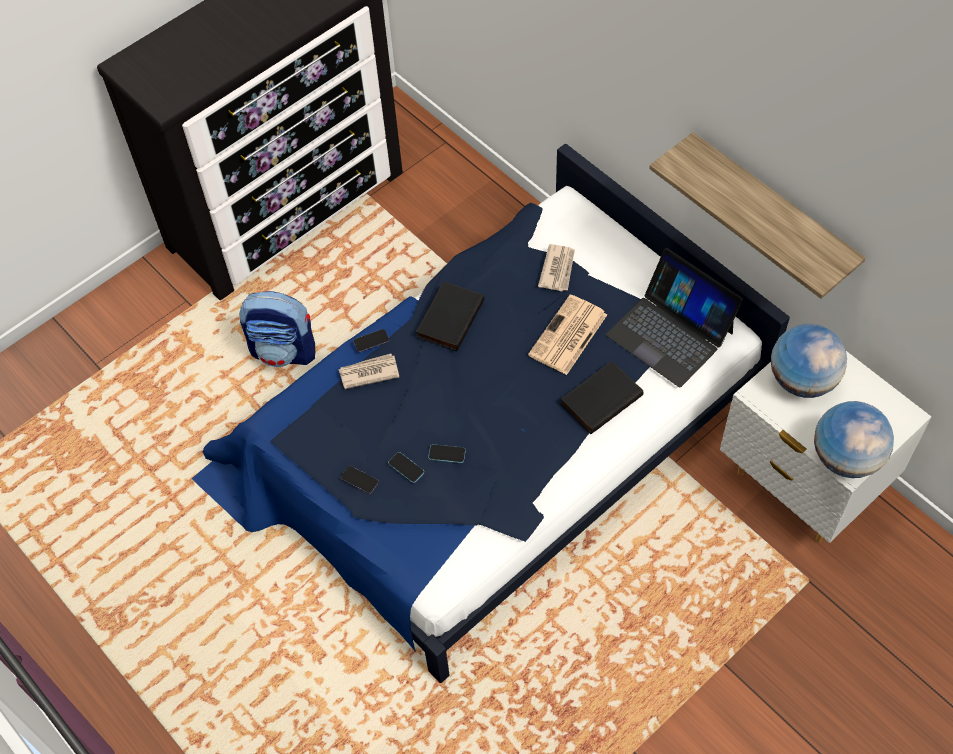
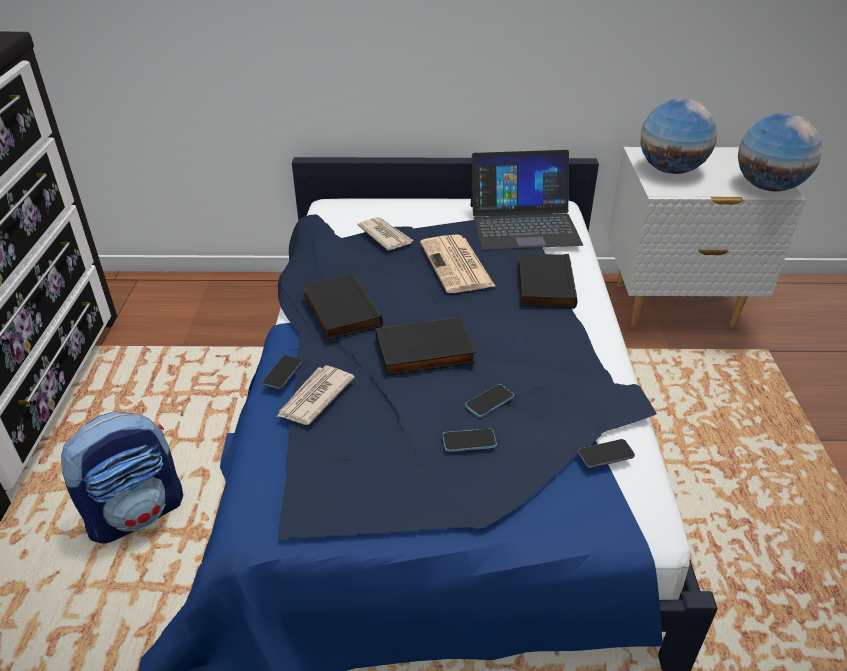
camera: 50 degrees left, 20 degrees down
phone [341,466,379,494] -> phone moved to [578,439,635,468]
shelf [649,132,865,299] -> none
none -> black book [376,317,476,376]

